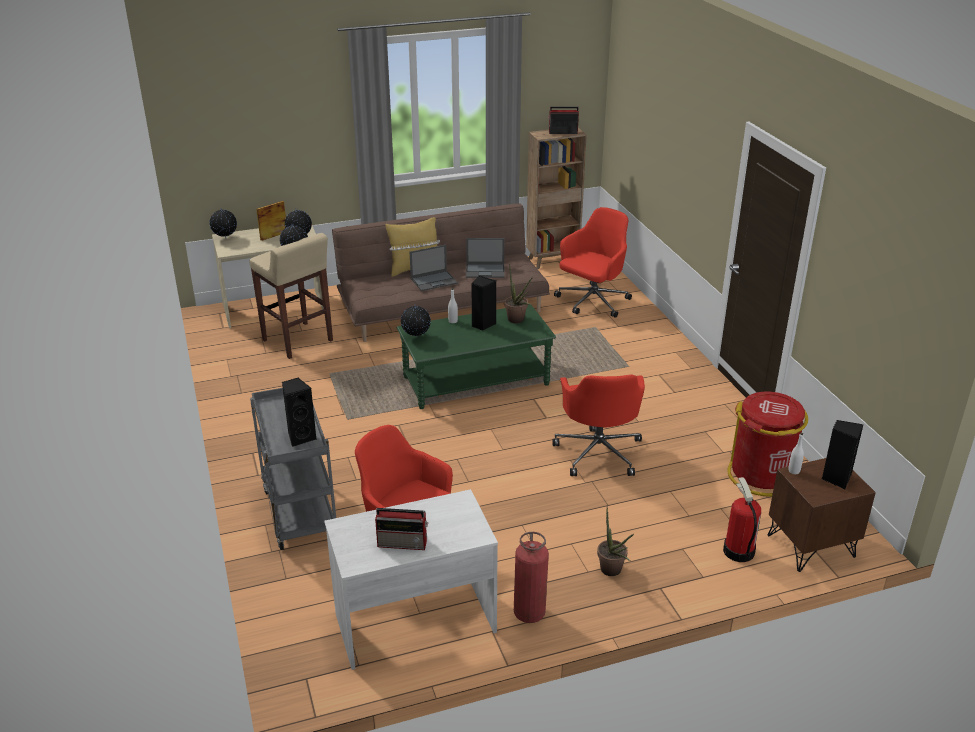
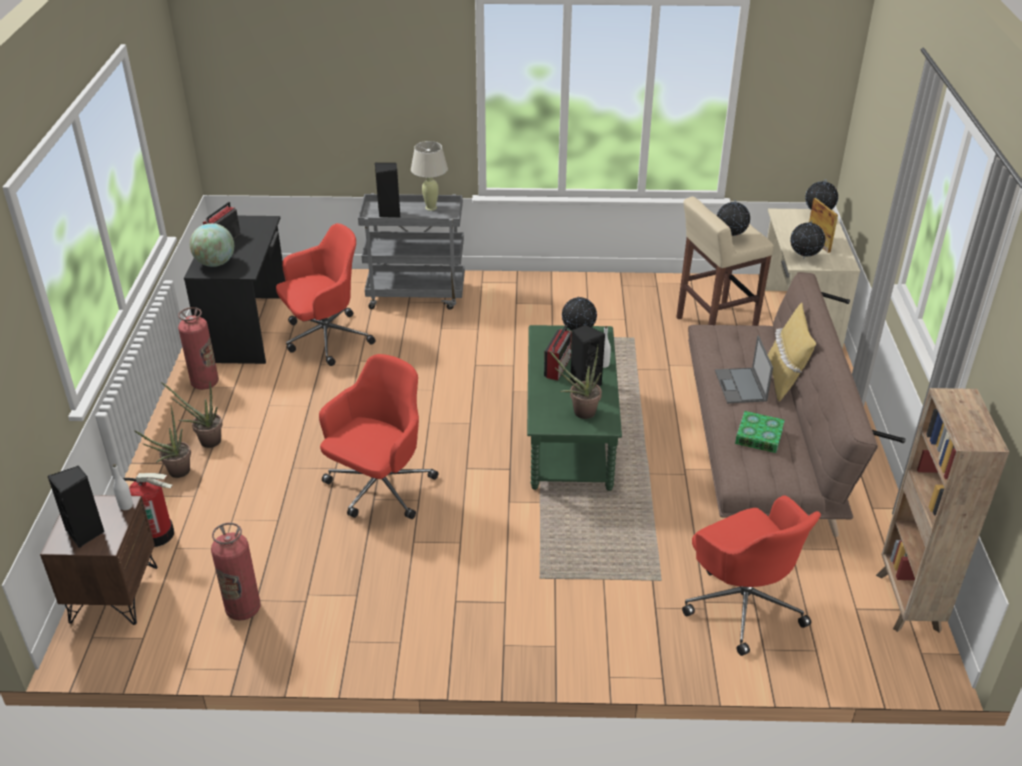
camera: 110 degrees right, 5 degrees up
white desk [324,489,498,670] -> black desk [184,216,285,364]
laptop [466,238,505,278] -> book [735,411,785,453]
radio [548,106,579,134] -> radio moved to [544,325,572,380]
red office chair [552,374,645,476] -> red office chair turned 105 degrees clockwise [319,354,438,519]
red trash can [727,392,808,497] -> fire extinguisher [211,523,260,621]
none -> potted plant [134,405,191,478]
none -> globe [190,223,234,267]
none -> beige table lamp [411,141,448,211]

